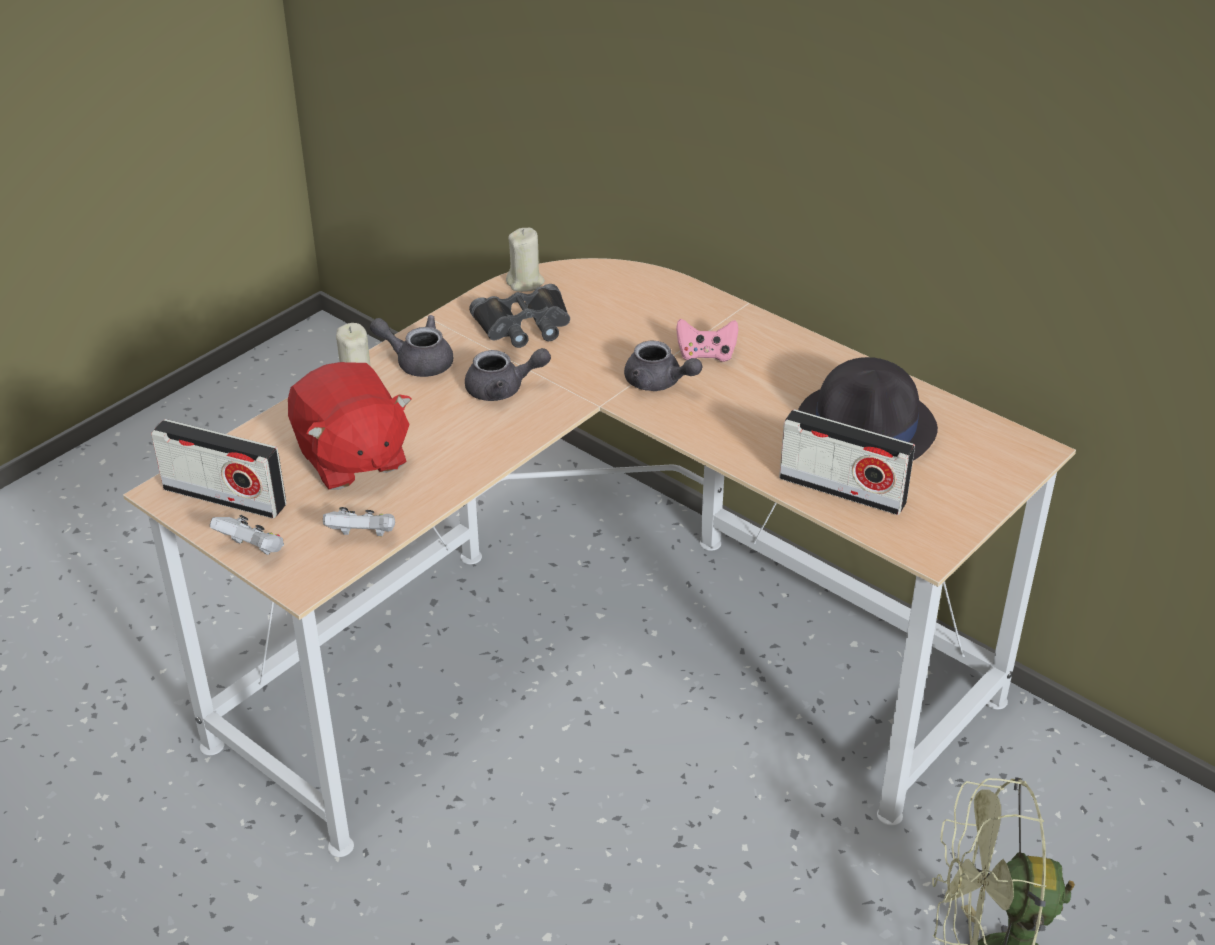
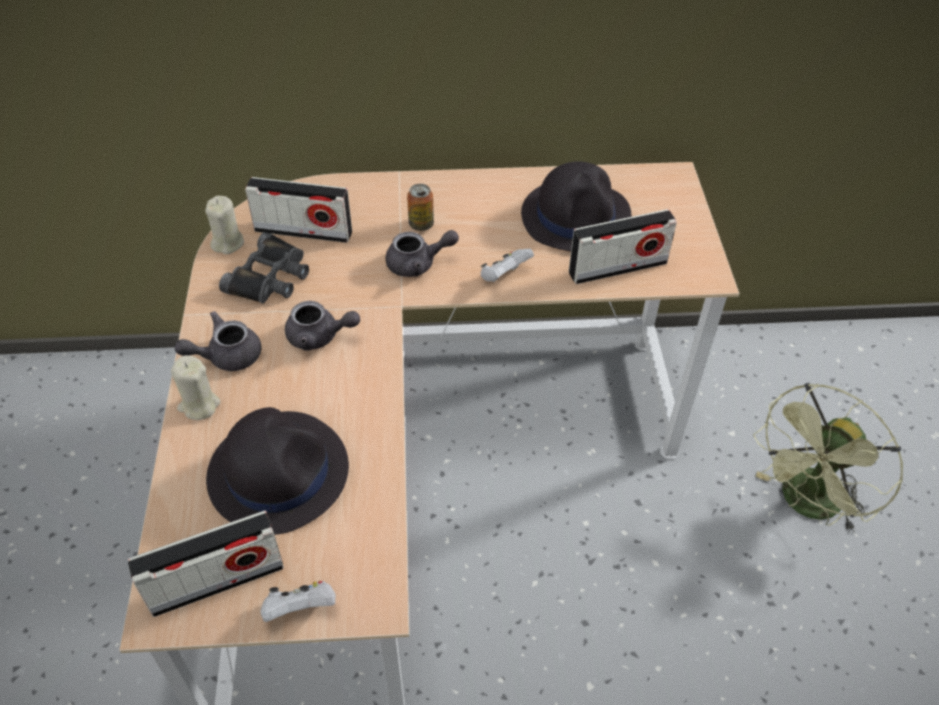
camera: 45 degrees left, 10 degrees up
red plush toy [288,362,412,490] -> black hat [206,407,349,535]
white game controller [323,507,395,536] -> white game controller moved to [481,249,534,282]
grey teapot [465,348,551,401] -> grey teapot turned 60 degrees clockwise [285,301,360,351]
pink game controller [676,319,739,362] -> can [407,184,434,231]
none -> radio [245,177,352,243]

